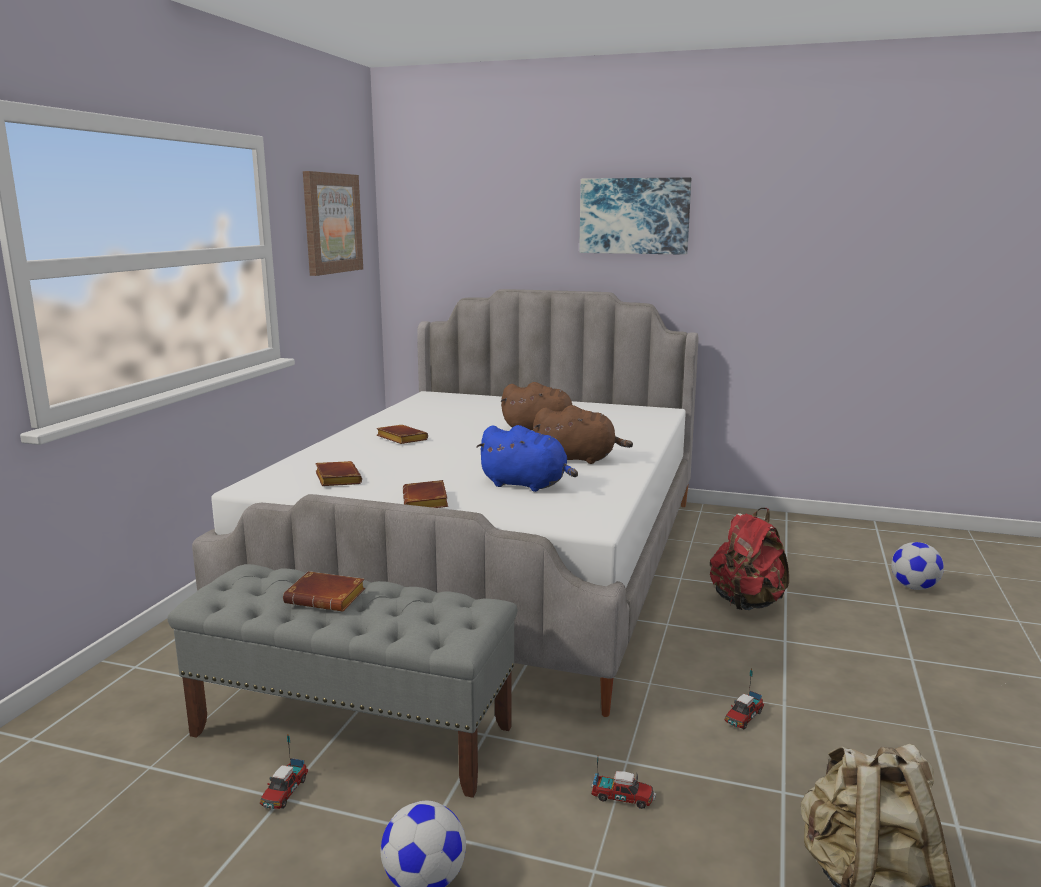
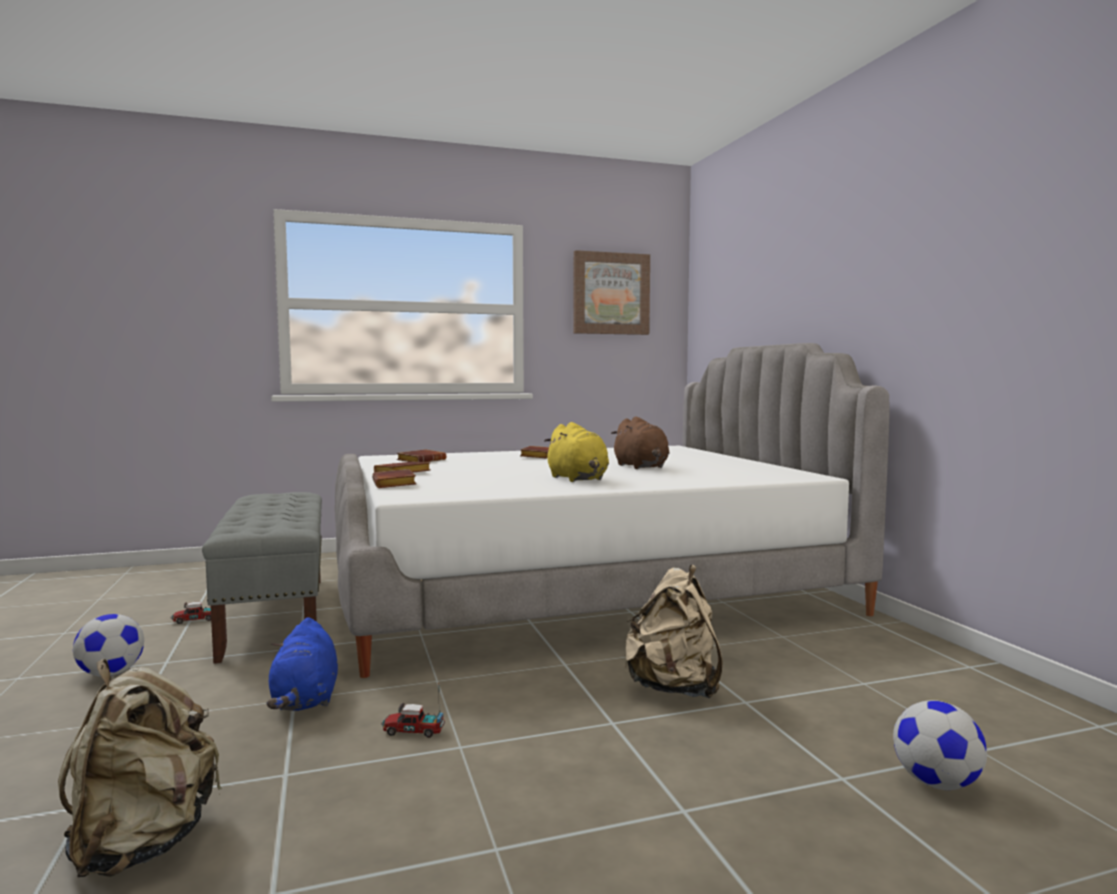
camera: 55 degrees right, 10 degrees down
brown book [283,571,365,612] -> brown book moved to [372,469,416,488]
blue plush toy [476,425,578,492] -> blue plush toy moved to [267,617,338,711]
brown plush toy [533,405,633,464] -> yellow plush toy [544,422,609,482]
picture [579,177,691,255] -> none
toy truck [591,757,656,809] -> none
red backpack [710,508,789,610] -> beige backpack [624,565,723,698]

